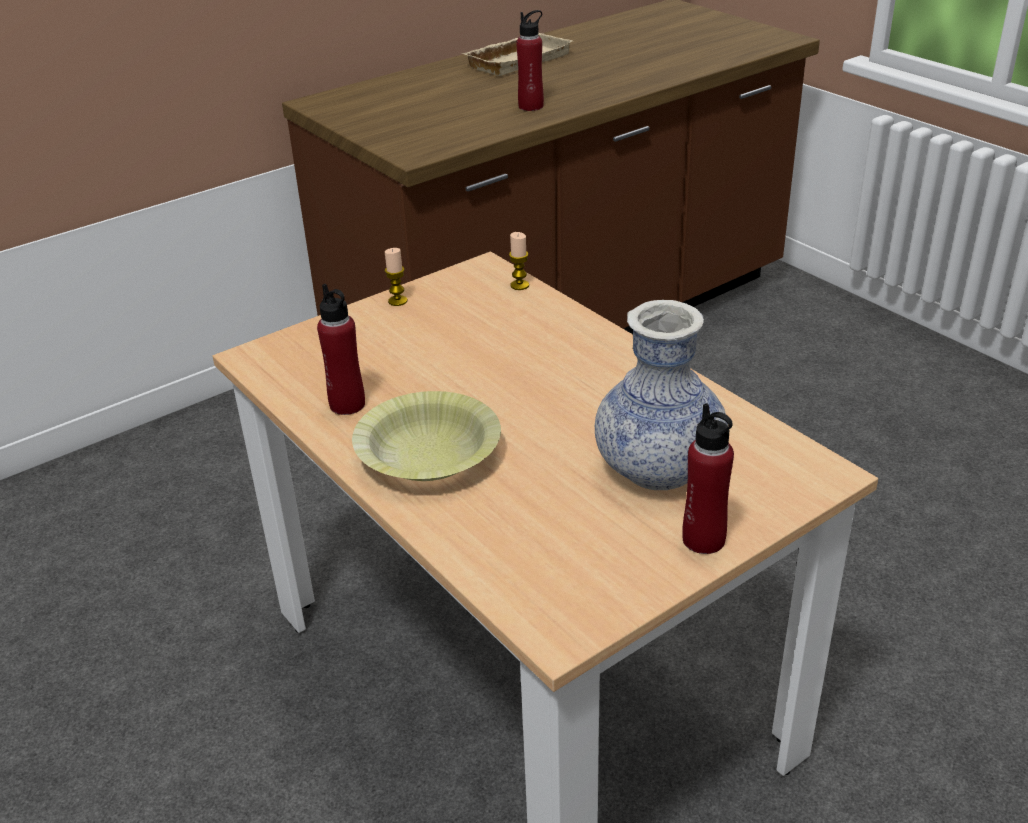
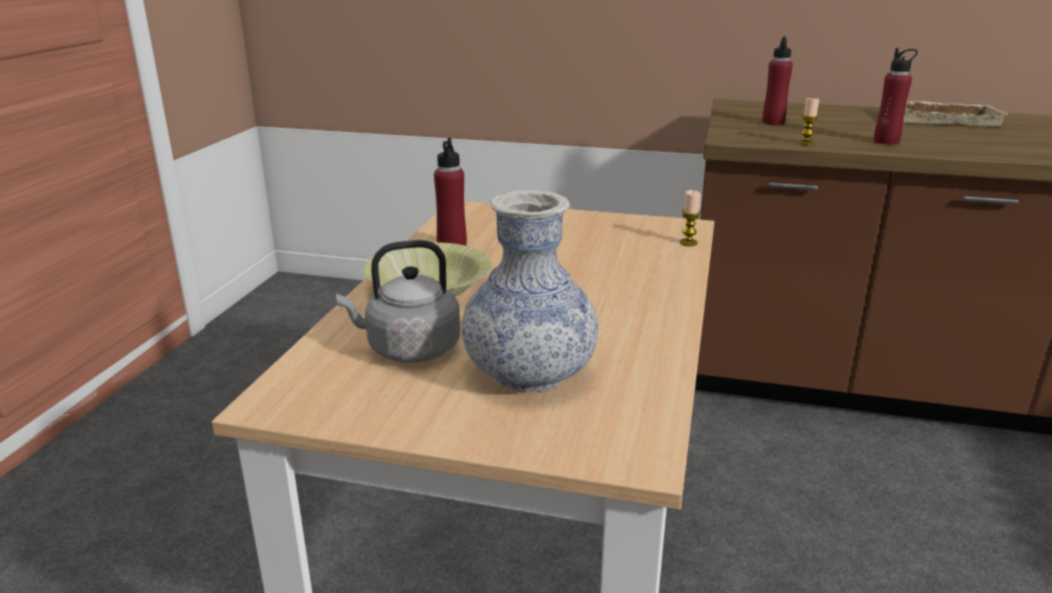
camera: 50 degrees right, 10 degrees down
candle [385,248,407,306] -> candle moved to [798,98,819,145]
red bottle [682,403,734,554] -> red bottle moved to [762,36,793,125]
none -> grey kettle [336,240,460,363]

